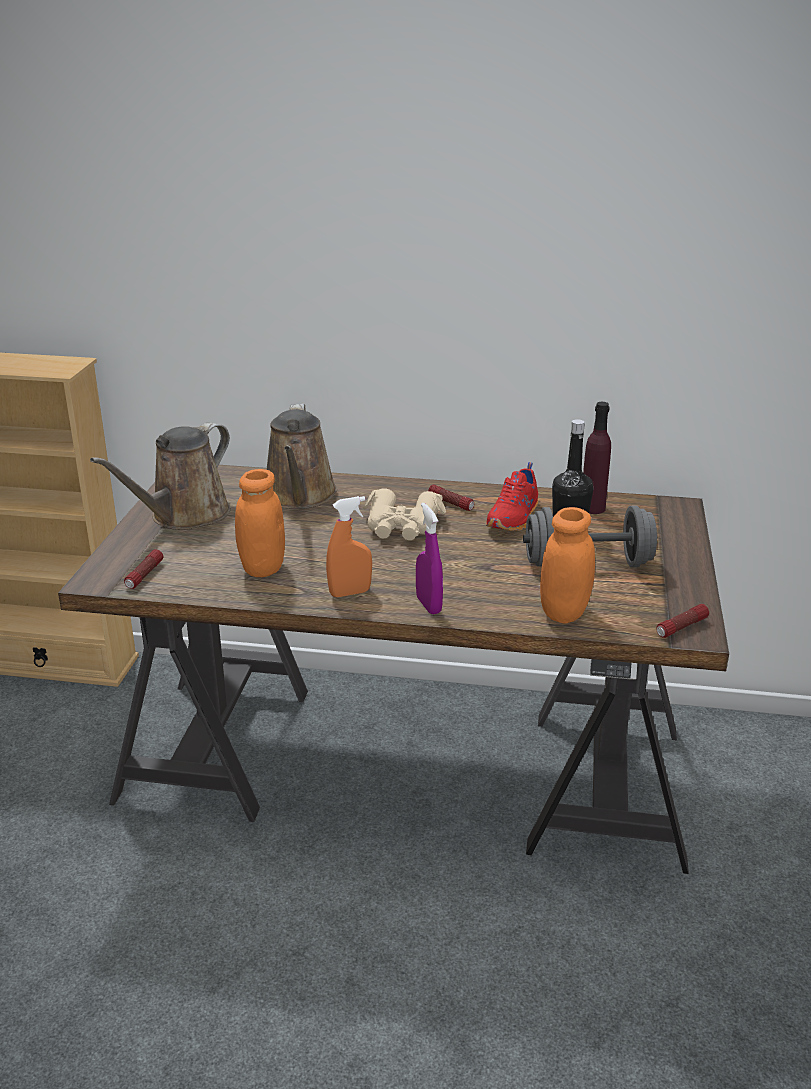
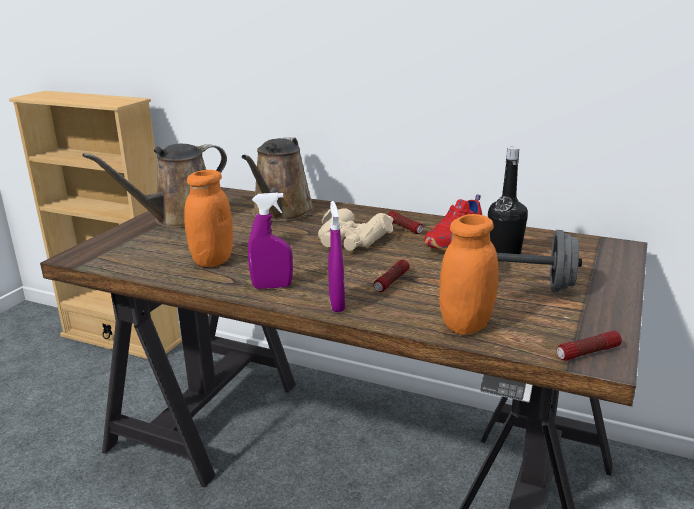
camera: 15 degrees right, 5 degrees down
flashlight [124,549,163,589] -> flashlight moved to [373,259,409,292]
orange spray bottle [326,496,372,597] -> purple spray bottle [248,193,293,289]
purple bottle [583,402,611,514] -> none

